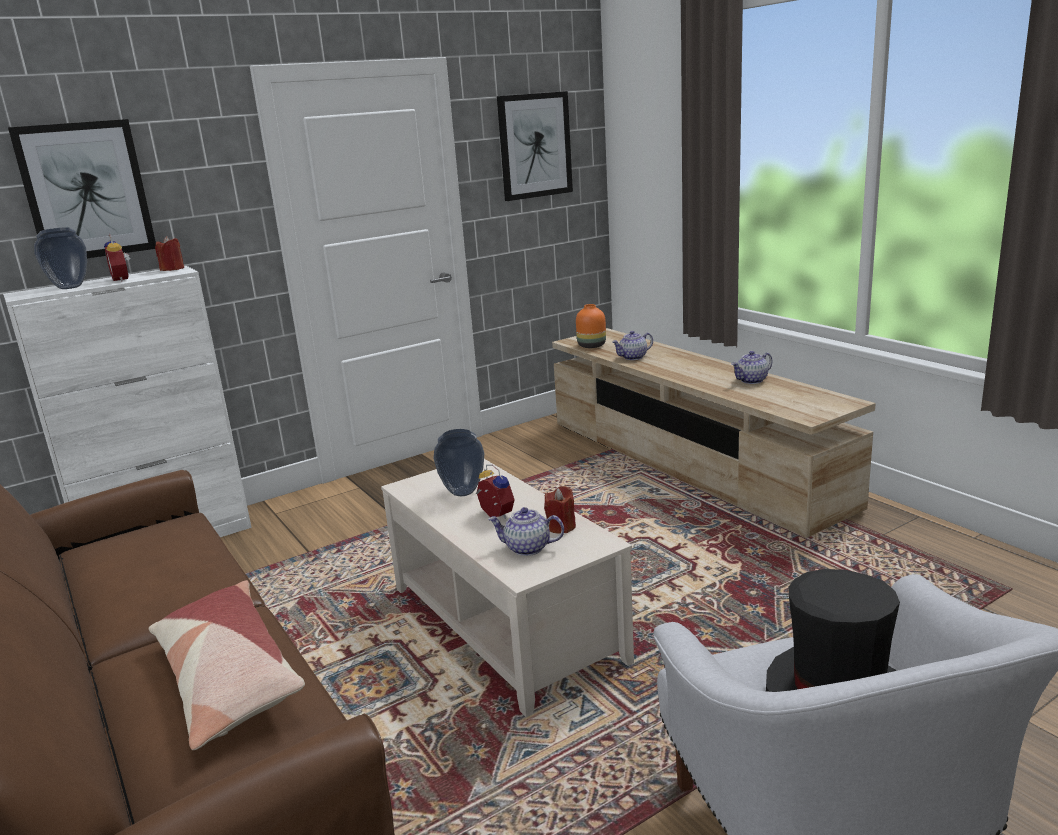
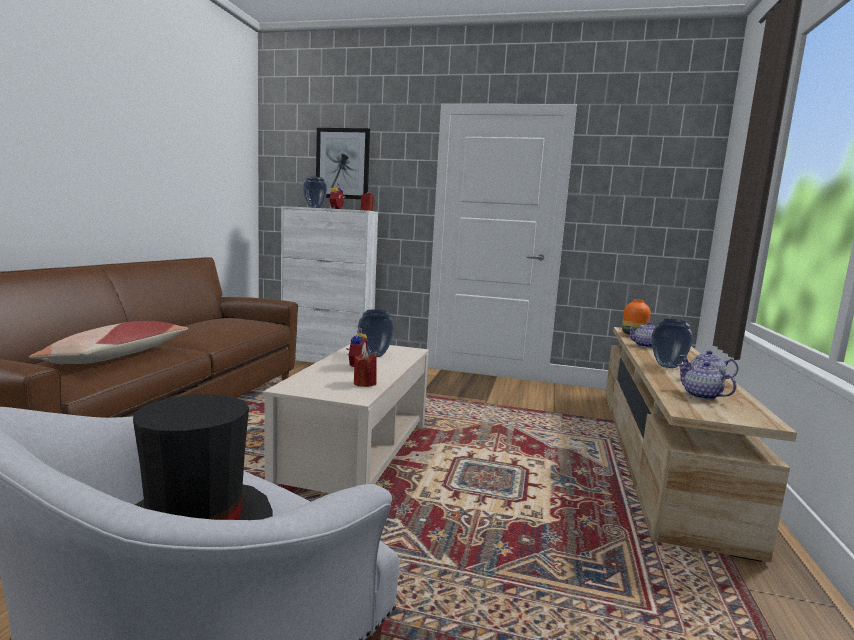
camera: 45 degrees right, 10 degrees down
teapot [488,507,564,556] -> teapot moved to [677,362,737,400]
picture [497,91,573,201] -> none
none -> vase [652,319,693,368]

